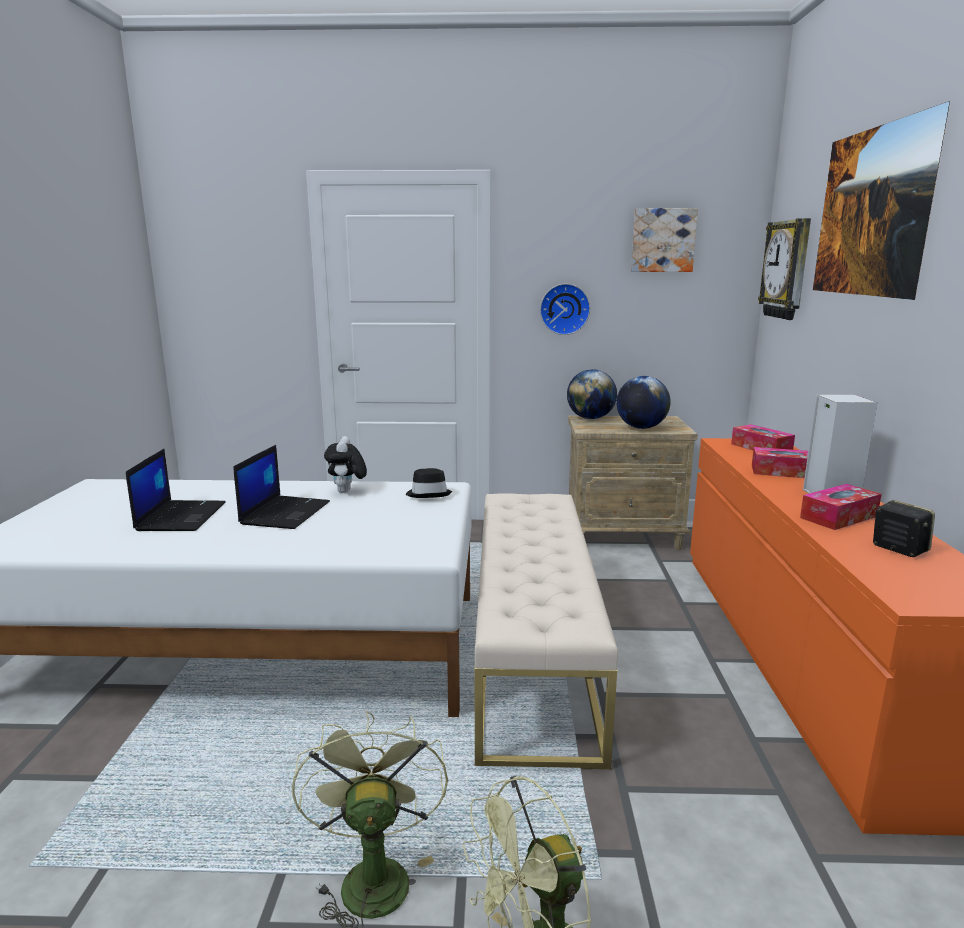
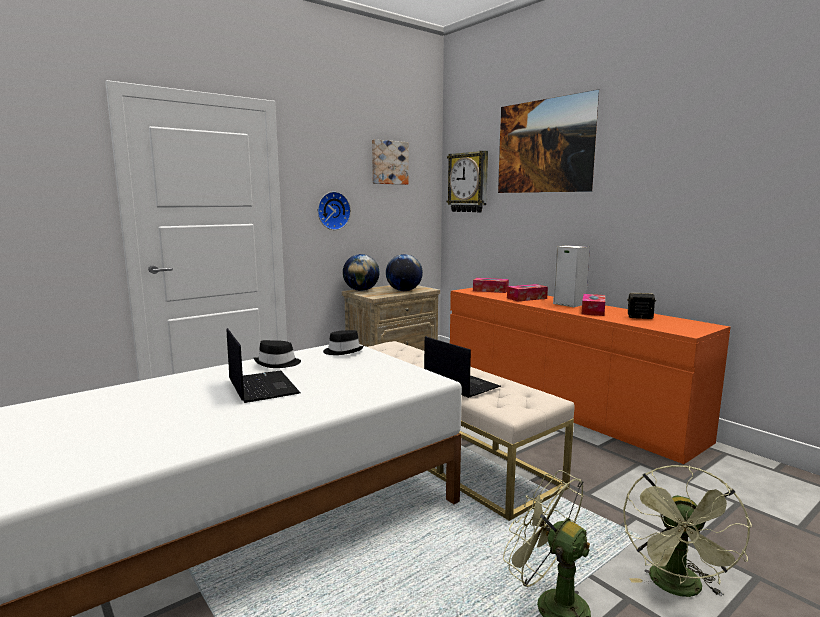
camera: 40 degrees left, 5 degrees down
laptop [126,449,226,531] -> laptop moved to [424,336,501,398]
plush toy [324,436,367,493] -> black hat [254,340,301,368]

